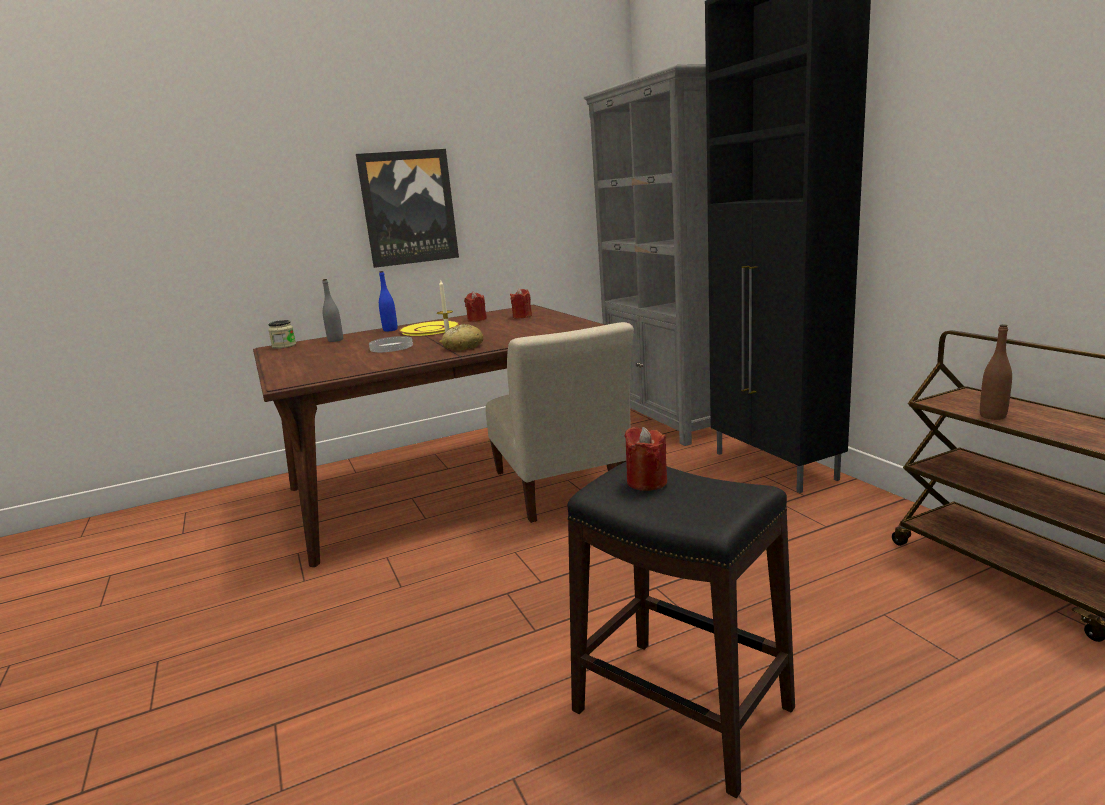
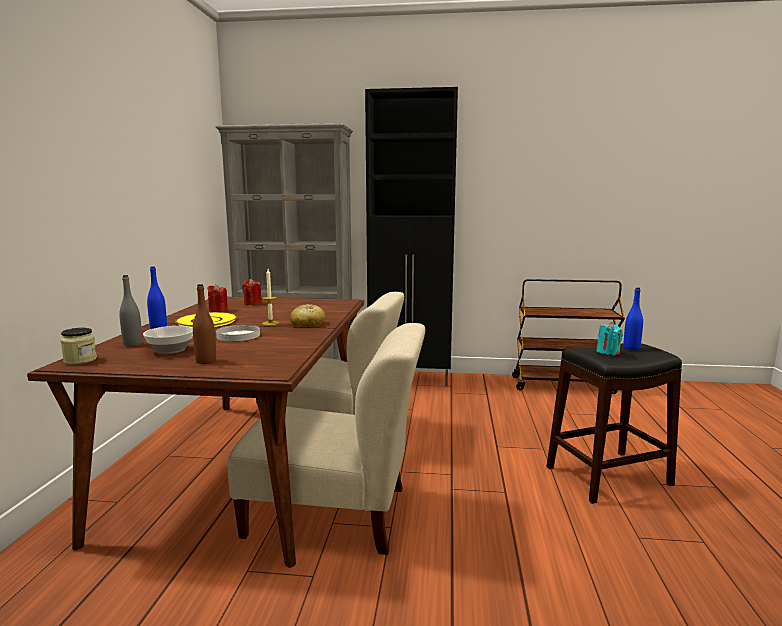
camera: 60 degrees left, 5 degrees down
picture [356,149,459,268] -> none
red candle [624,427,667,491] -> turquoise candle [596,322,623,355]
brown bottle [980,324,1012,420] -> brown bottle moved to [193,284,216,364]
none -> bowl [143,326,193,354]
none -> beige chair [228,323,425,555]
none -> blue bottle [624,287,643,350]

